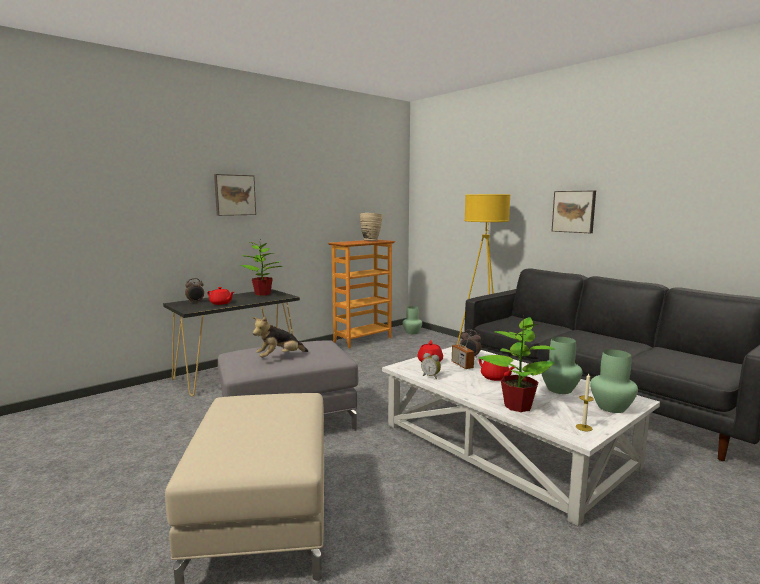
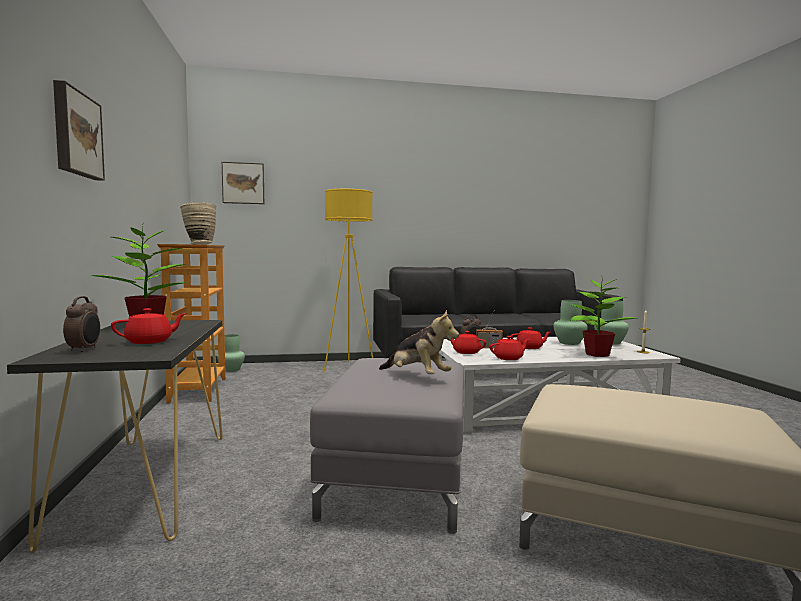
camera: 60 degrees left, 5 degrees down
plush toy [253,317,308,358] -> plush toy turned 45 degrees counterclockwise [379,310,459,374]
alarm clock [421,353,441,379] -> red teapot [490,336,530,360]
picture [552,190,596,233] -> picture moved to [222,162,264,204]

